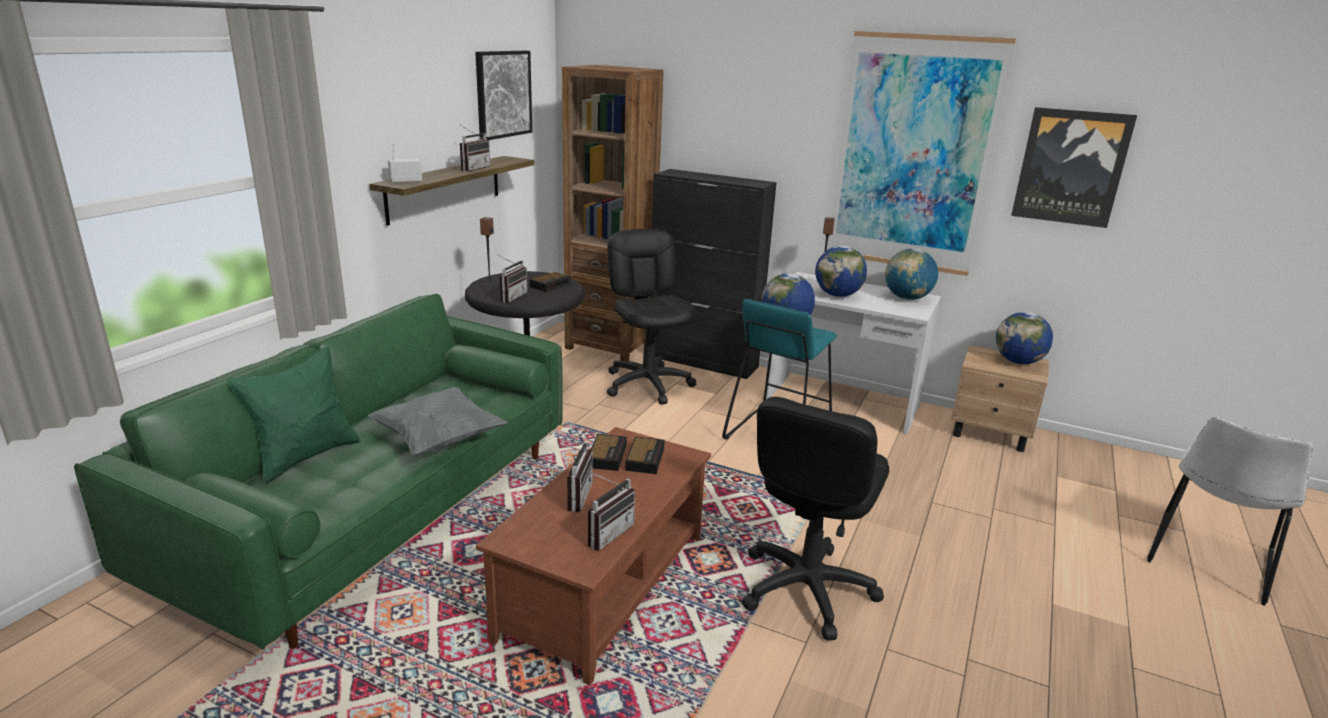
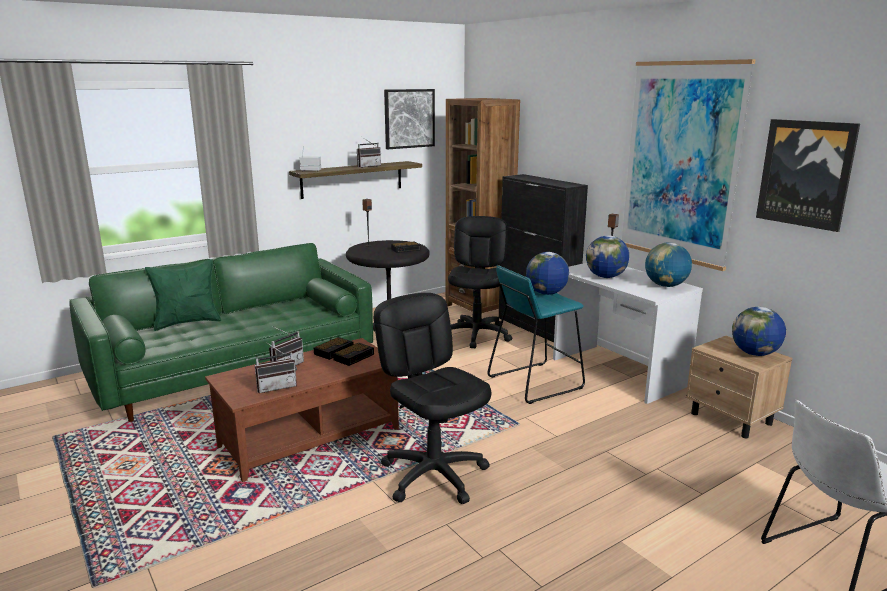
camera: 30 degrees right, 5 degrees down
grey pillow [368,387,508,456] -> none
radio [500,256,527,303] -> none
black office chair [742,397,889,641] -> black office chair turned 90 degrees clockwise [373,293,491,504]

